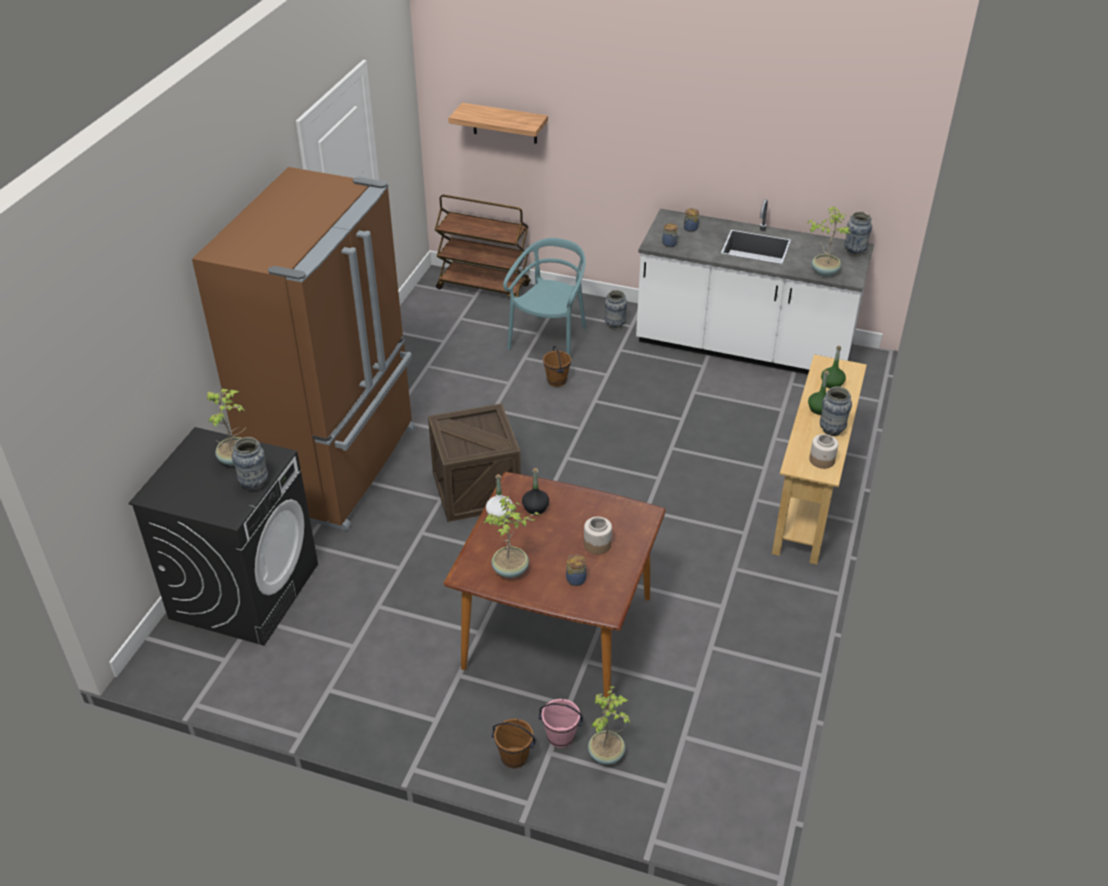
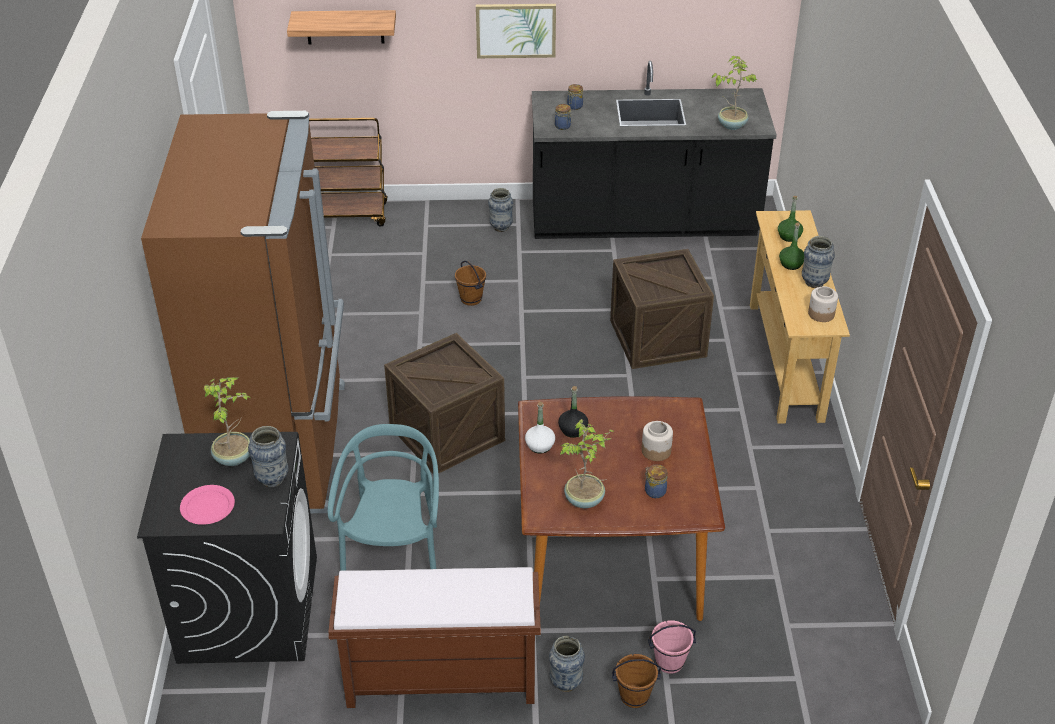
camera: 20 degrees left, 0 degrees up
turquoise chair [503,238,586,355] -> turquoise chair moved to [328,424,439,571]
potted plant [588,686,630,765] -> none
white counter [636,199,874,374] -> black counter [532,61,777,239]
vase [844,212,872,256] -> vase moved to [549,636,585,692]
none -> pink plate [180,485,235,525]
none -> brown bench [328,567,541,708]
none -> picture [476,4,556,58]
none -> crate [610,249,714,369]

